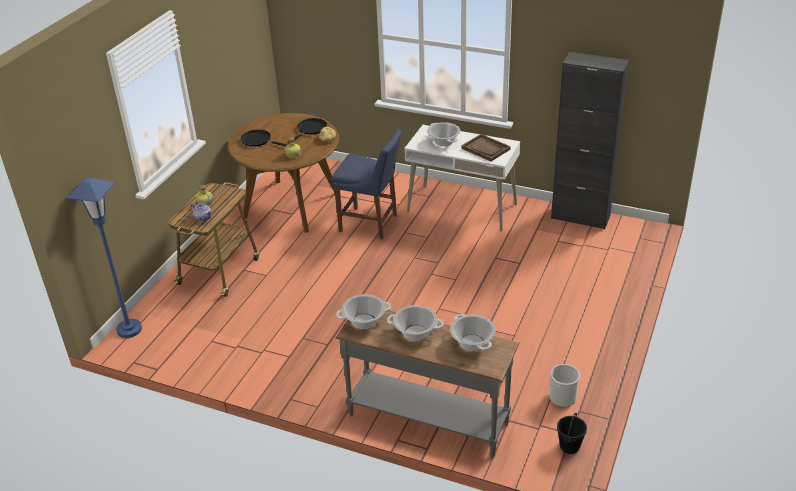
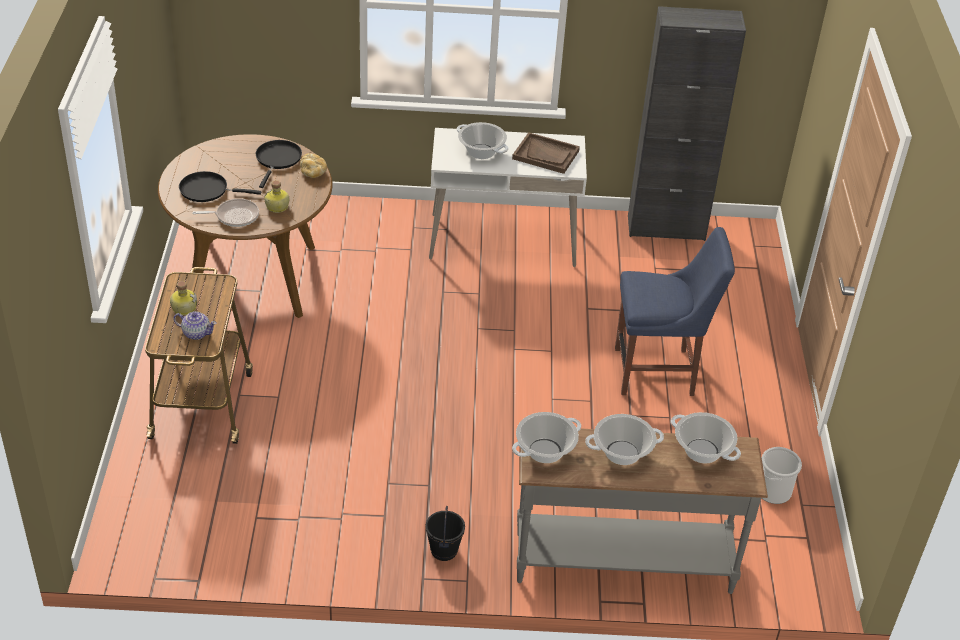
camera: 25 degrees left, 5 degrees up
blue floor lamp [67,178,142,338] -> none
blue chair [331,129,402,239] -> blue chair moved to [615,227,735,396]
black bucket [557,413,587,454] -> black bucket moved to [426,506,465,561]
none -> frying pan [192,199,259,227]

